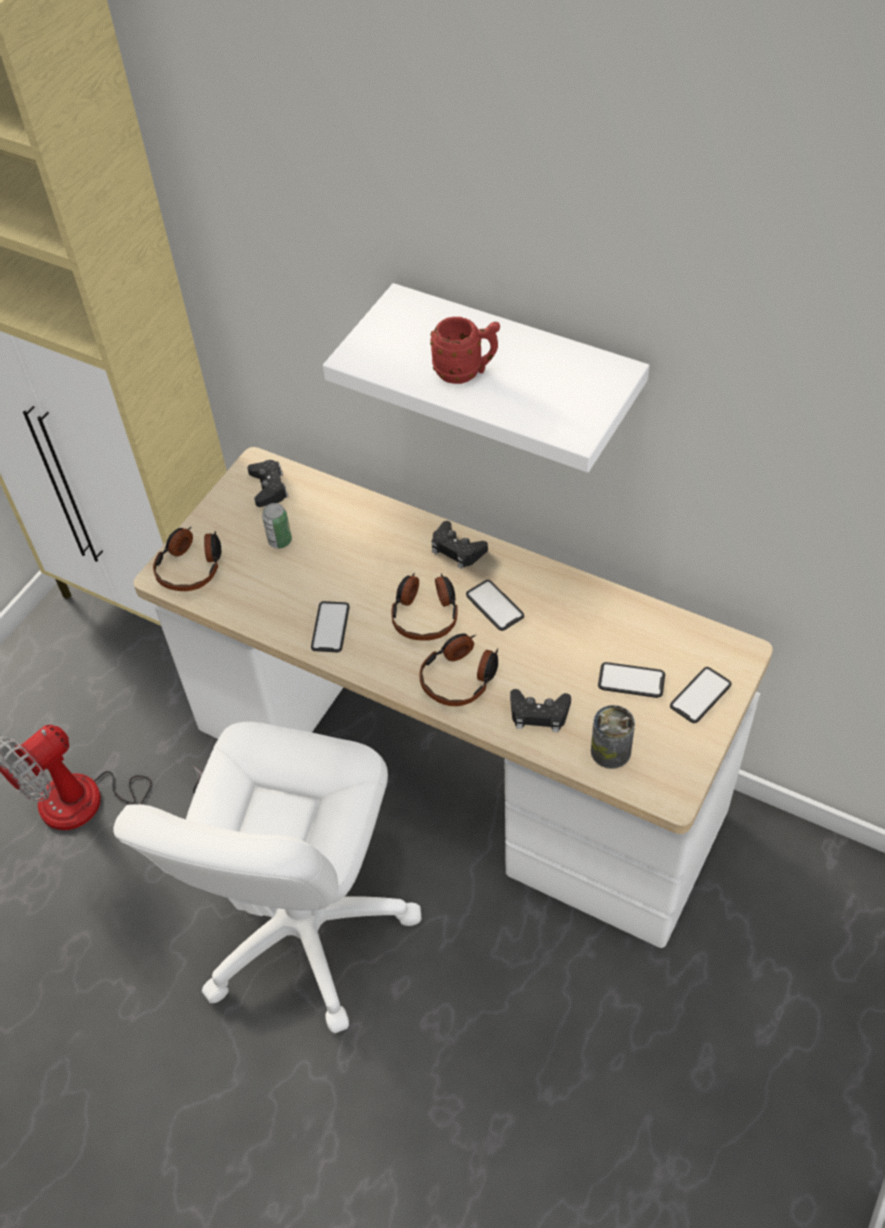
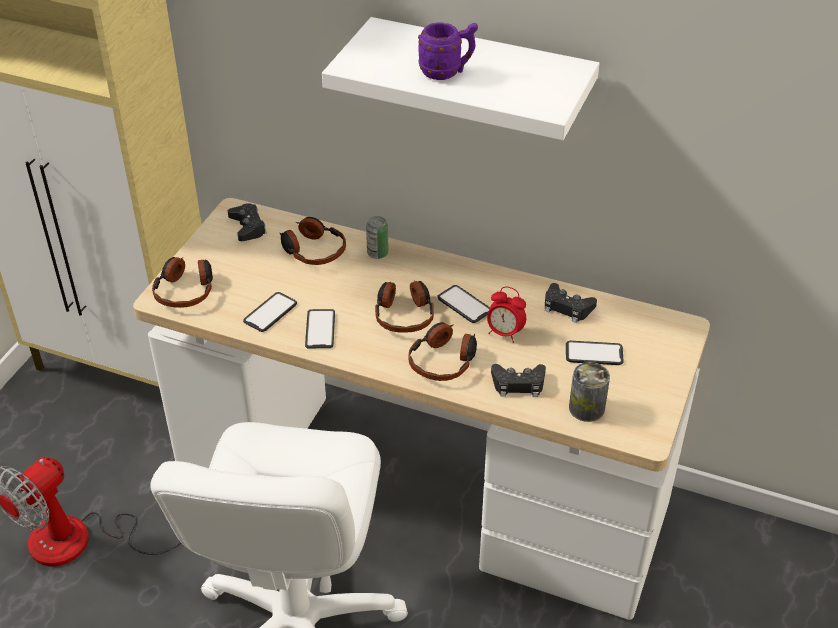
camera: 10 degrees left, 10 degrees down
can [262,503,292,549] -> can moved to [366,216,389,259]
red mug [430,317,500,384] -> purple mug [418,23,478,80]
black game controller [432,521,488,569] -> black game controller moved to [545,283,597,323]
phone [670,667,731,723] -> phone moved to [243,292,297,332]
none -> headphones [280,217,346,265]
none -> alarm clock [487,287,526,343]

